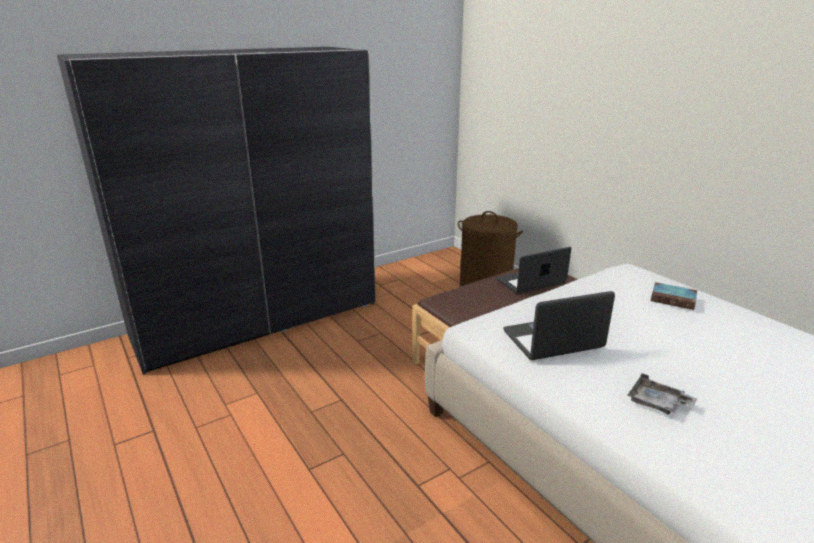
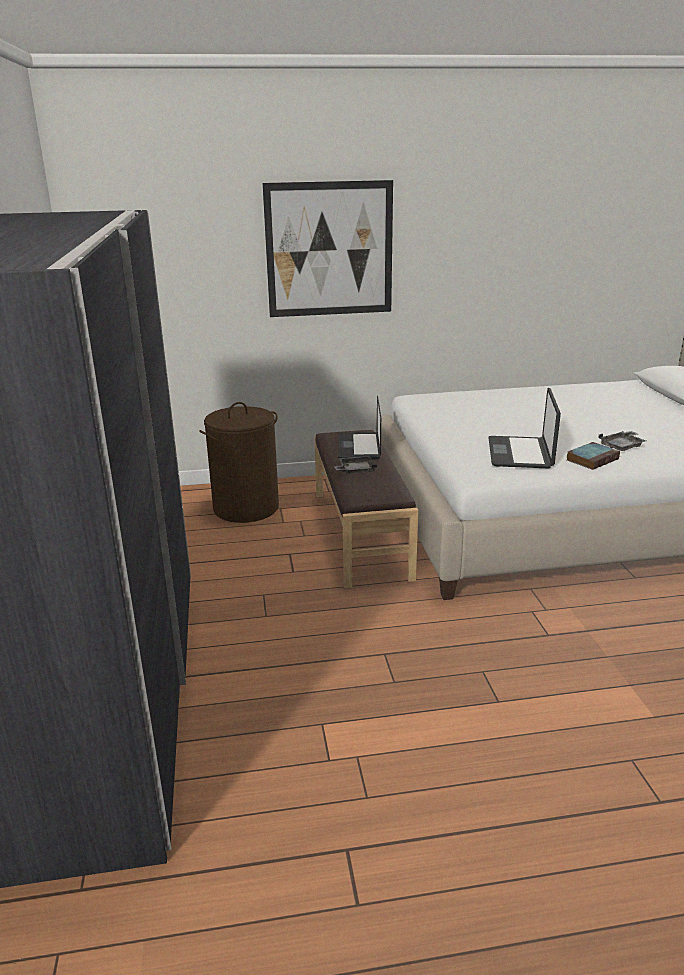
camera: 65 degrees left, 0 degrees up
book [651,282,697,310] -> book moved to [567,442,620,470]
none -> picture [263,180,393,317]
none -> grey tray [334,456,377,474]

